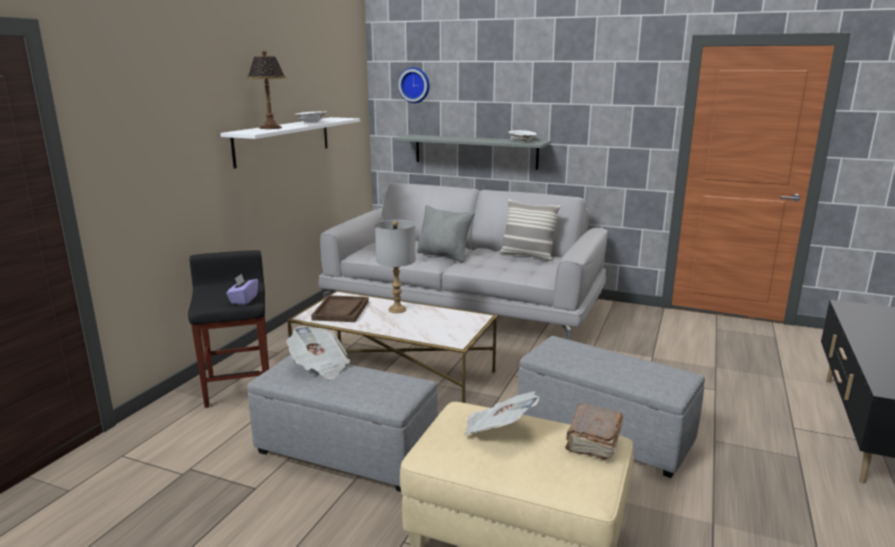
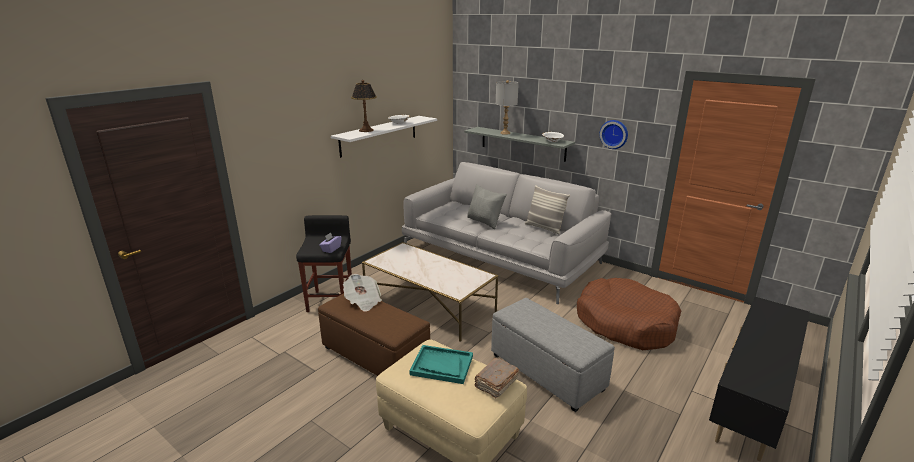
camera: 15 degrees right, 5 degrees up
grey ottoman [247,354,438,492] -> brown ottoman [318,293,430,376]
brown tray [311,295,369,322] -> none
grey table lamp [375,220,416,313] -> grey table lamp moved to [496,80,519,135]
wall clock [398,67,430,103] -> wall clock moved to [599,120,628,149]
newspaper [464,391,539,435] -> turquoise tray [409,345,473,384]
none -> brown dog bed [577,278,681,350]

